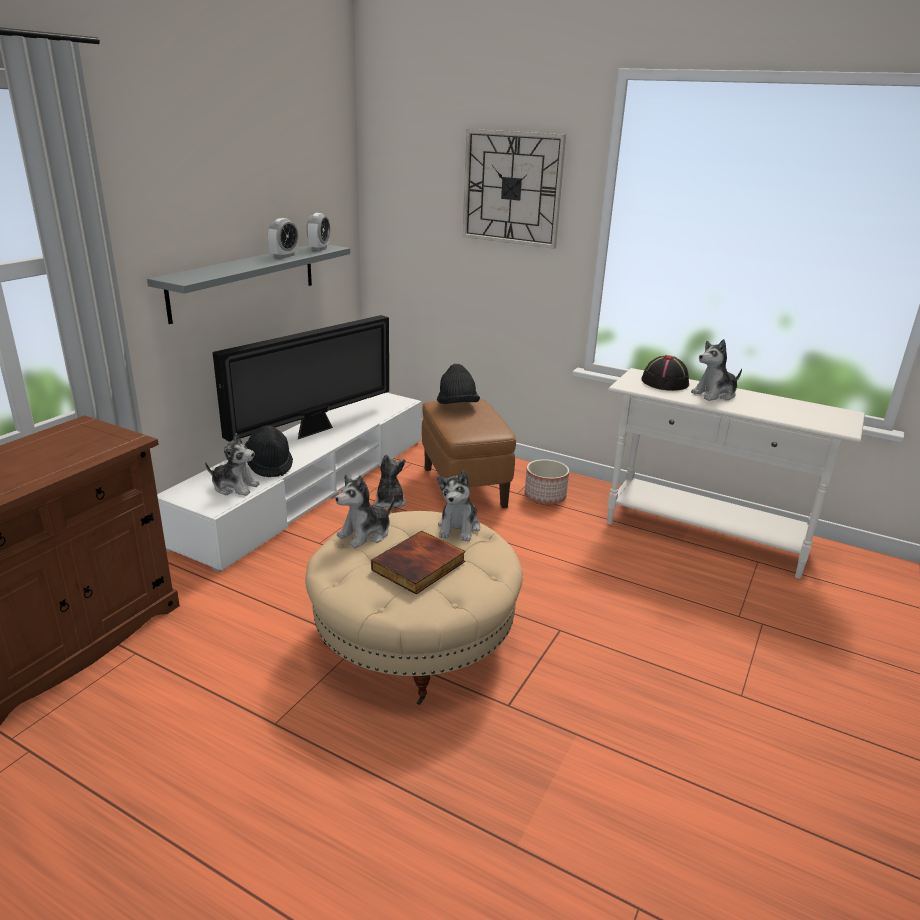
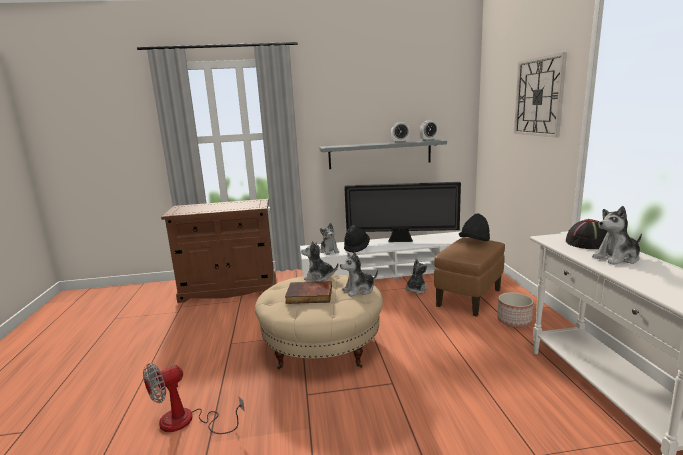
camera: 55 degrees right, 10 degrees down
plush toy [691,339,742,401] -> plush toy turned 45 degrees counterclockwise [592,206,642,265]
none -> fan [143,363,245,434]

